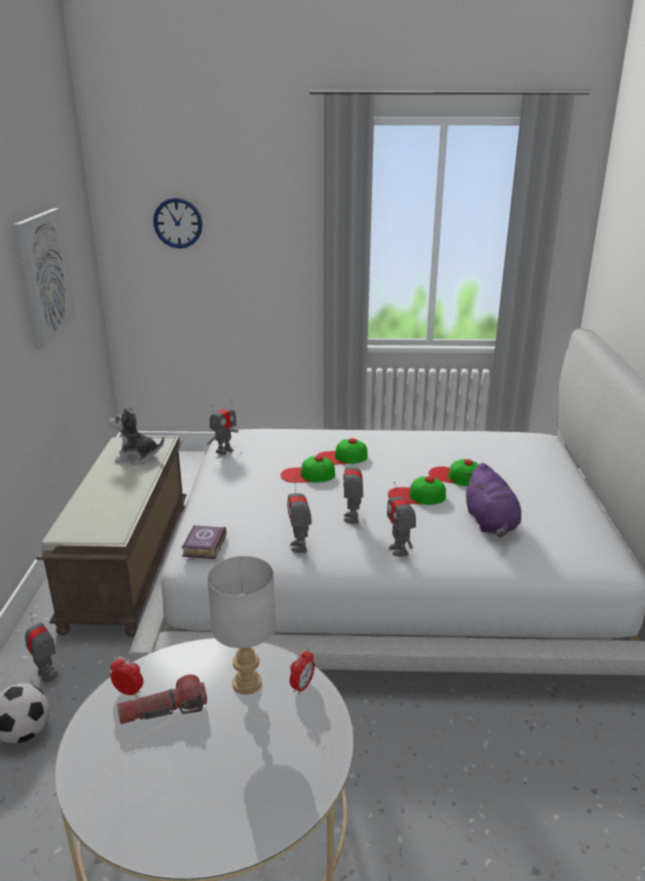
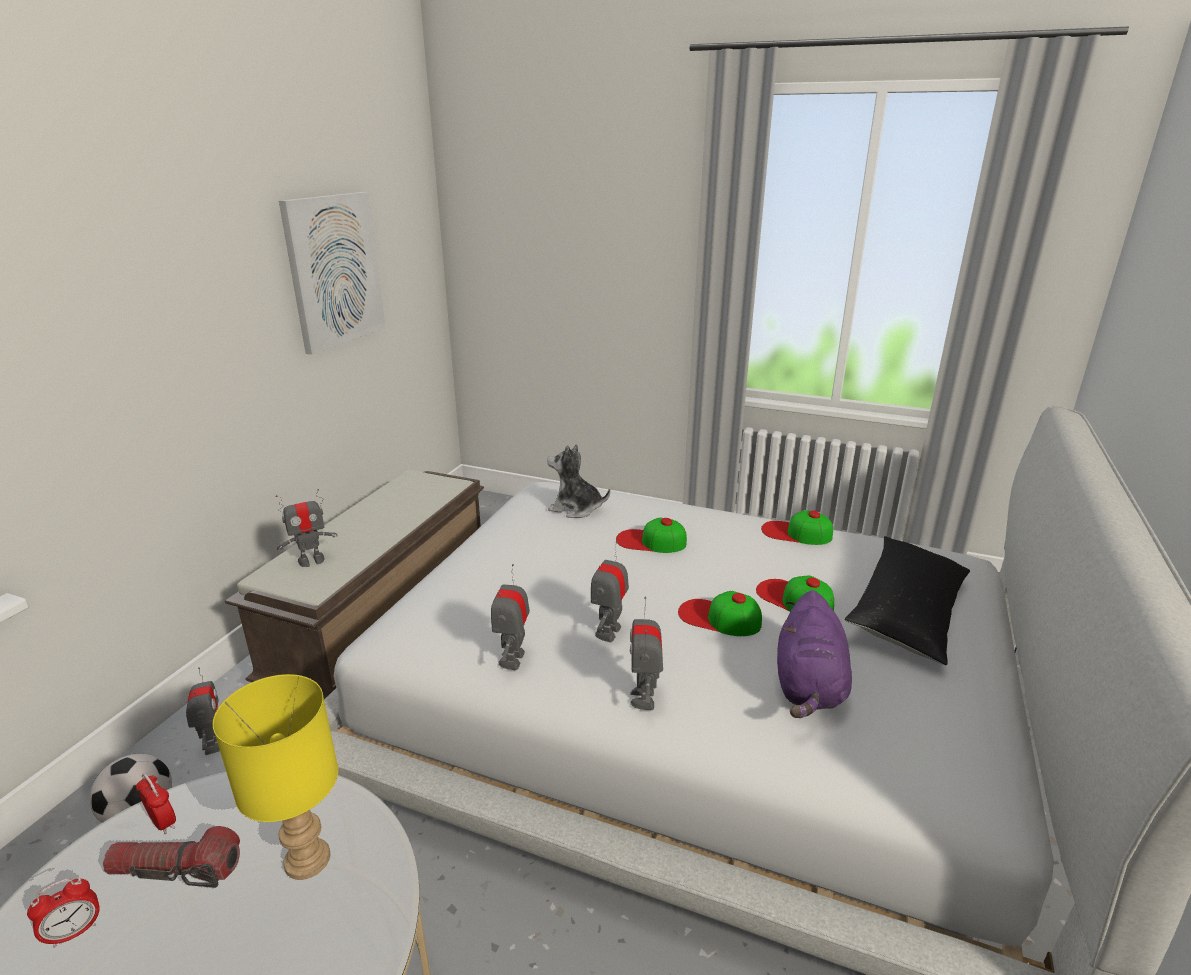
camera: 20 degrees right, 0 degrees up
plush toy [109,407,164,465] -> plush toy moved to [547,444,610,518]
wall clock [153,198,202,249] -> none
book [182,525,227,559] -> none
toy robot [207,400,239,455] -> toy robot moved to [276,489,338,567]
grey table lamp [207,556,276,695] -> yellow table lamp [213,674,338,880]
cap [280,456,335,483] -> cap moved to [761,510,833,545]
alarm clock [290,649,315,695] -> alarm clock moved to [27,878,100,948]
none -> black pillow [845,536,970,665]

